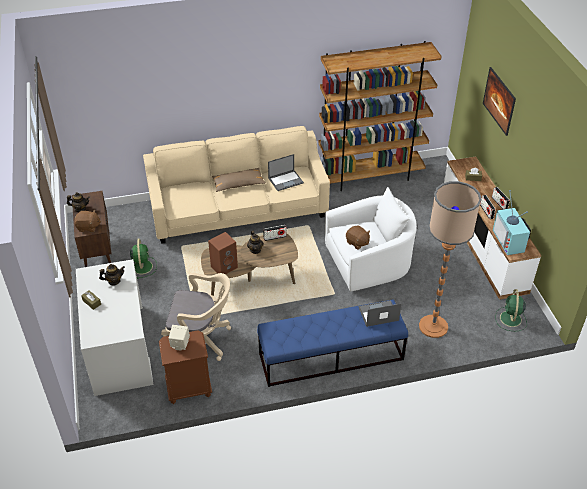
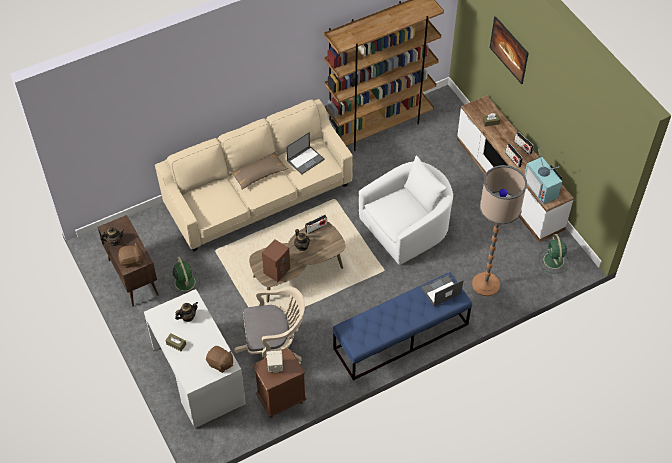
camera: 15 degrees left, 10 degrees up
brown plush toy [346,225,370,250] -> brown plush toy moved to [206,346,233,373]

